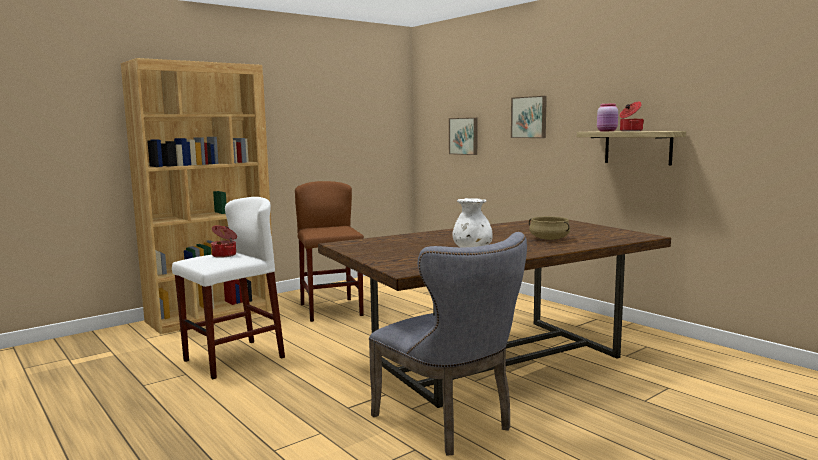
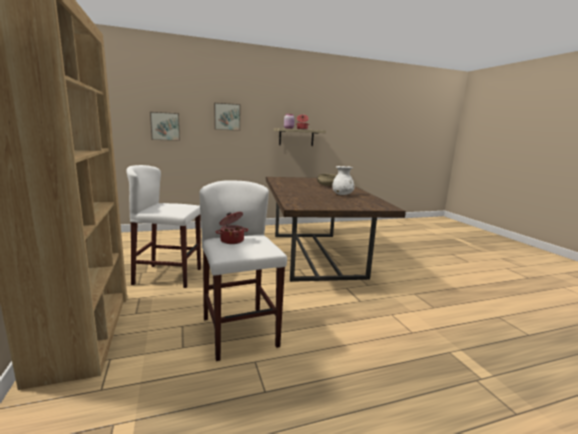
camera: 70 degrees left, 5 degrees up
brown stool [295,181,364,322] -> white stool [126,165,201,288]
grey chair [369,232,527,456] -> none

